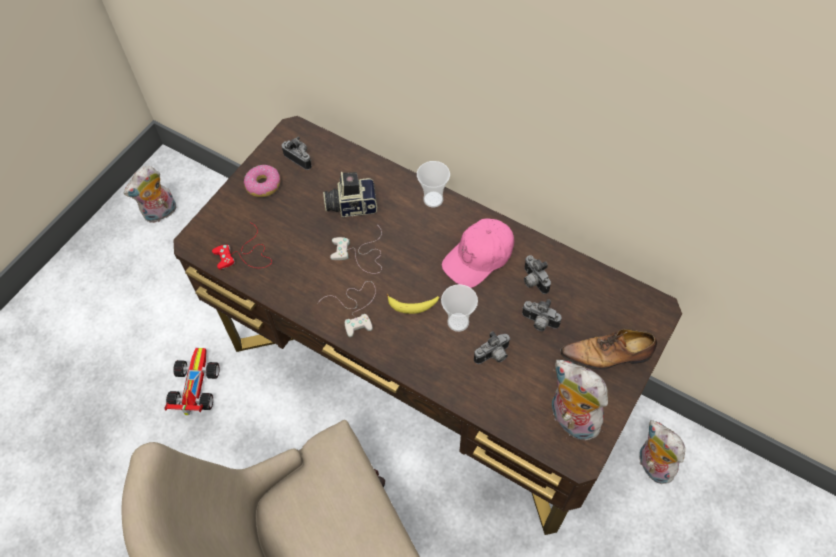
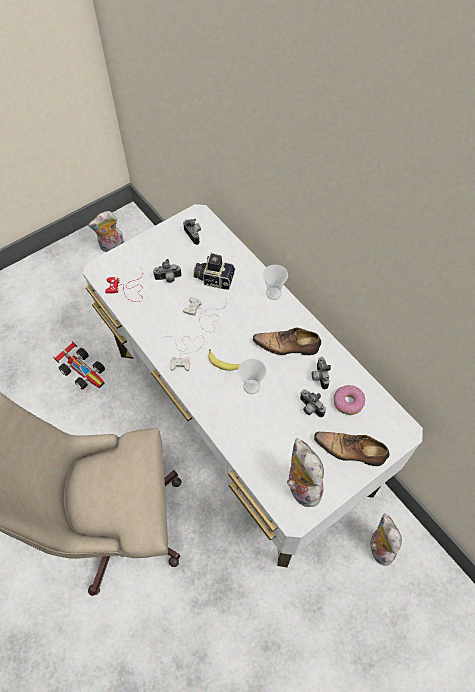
camera: 20 degrees right, 0 degrees up
toy car [164,348,219,415] -> toy car turned 105 degrees clockwise [54,341,105,390]
brown desk [174,116,682,535] -> white desk [82,204,423,567]
donut [244,165,280,197] -> donut moved to [334,385,365,415]
pink cap [442,218,514,288] -> shoe [253,328,321,355]
camera [474,331,511,364] -> camera moved to [153,259,182,283]

